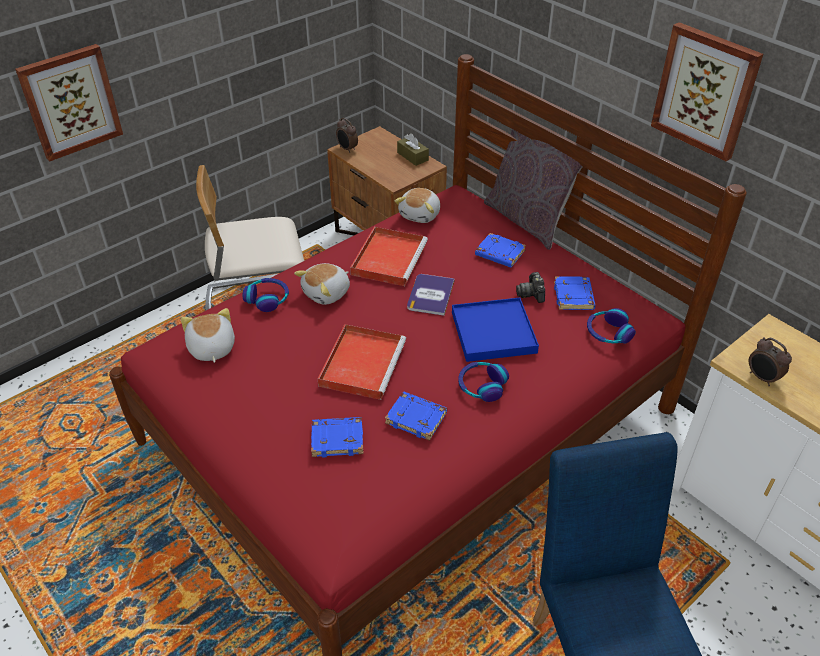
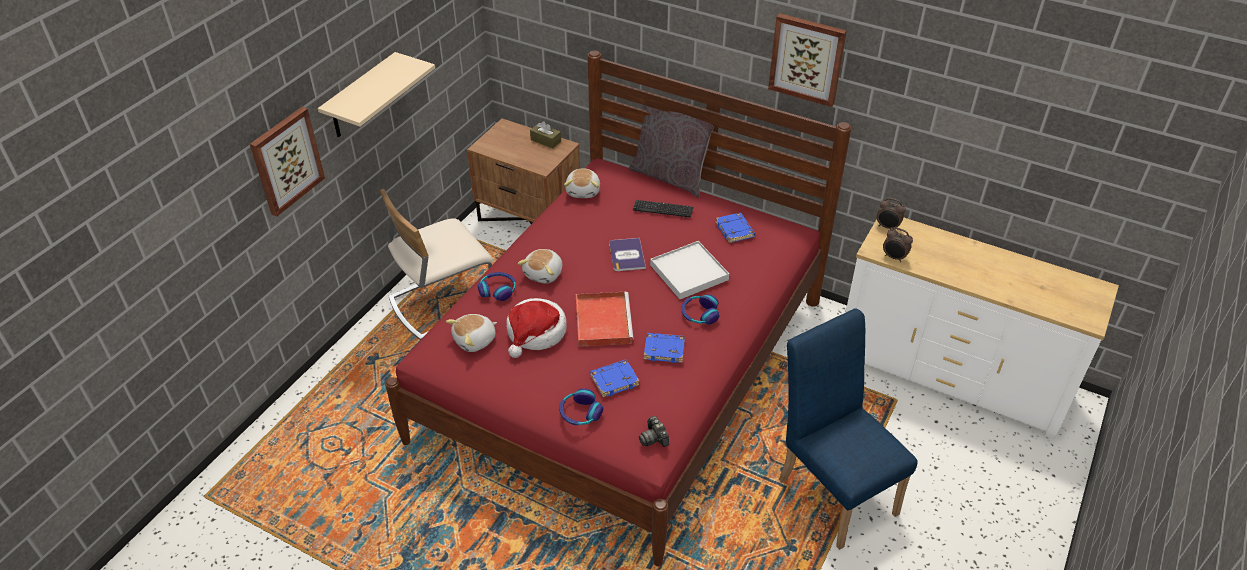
camera: 20 degrees left, 0 degrees up
plush toy [181,308,235,363] -> plush toy turned 90 degrees counterclockwise [446,314,497,352]
alarm clock [336,118,358,153] -> alarm clock moved to [877,198,906,229]
red tray [350,227,428,286] -> none
blue tray [452,297,539,362] -> white tray [650,241,729,299]
blue book [475,233,526,268] -> keyboard [633,200,693,218]
camera [516,272,545,303] -> camera moved to [639,416,669,447]
headphones [587,308,636,344] -> headphones moved to [559,388,603,425]
none -> beige shelf [318,52,435,137]
none -> hat [506,298,567,358]

